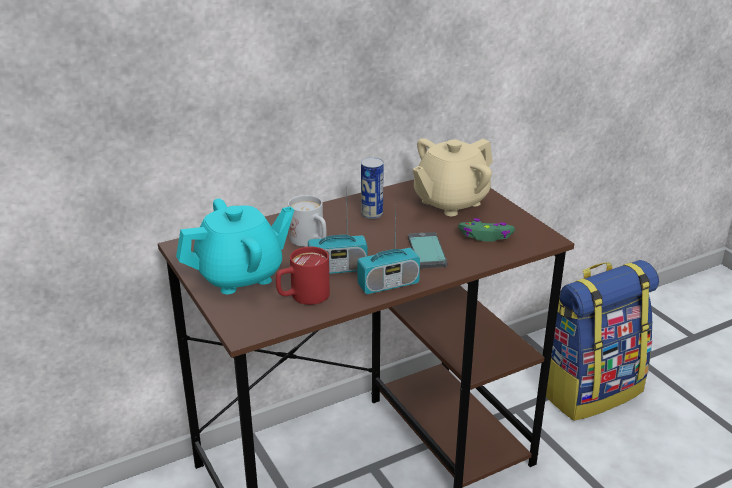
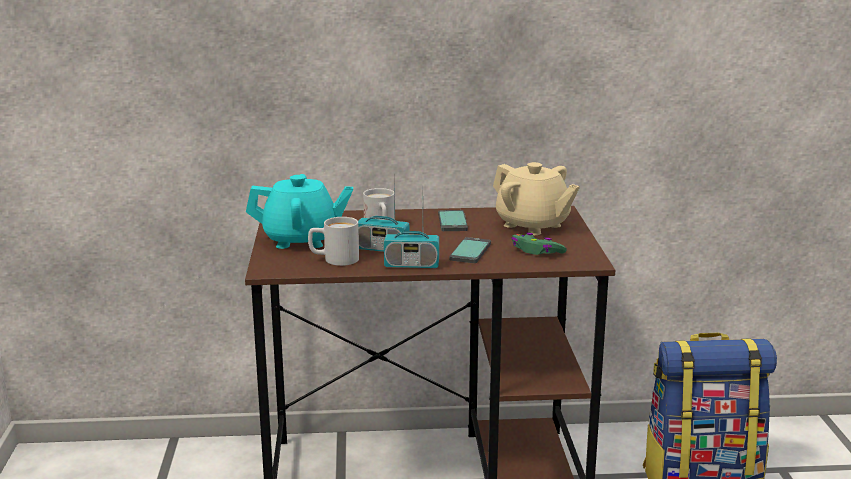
camera: 25 degrees right, 10 degrees down
red mug [276,246,330,305] -> white mug [308,217,359,266]
can [361,157,384,219] -> phone [438,210,468,231]
beige teapot [413,138,493,216] -> beige teapot turned 120 degrees counterclockwise [493,162,580,235]

